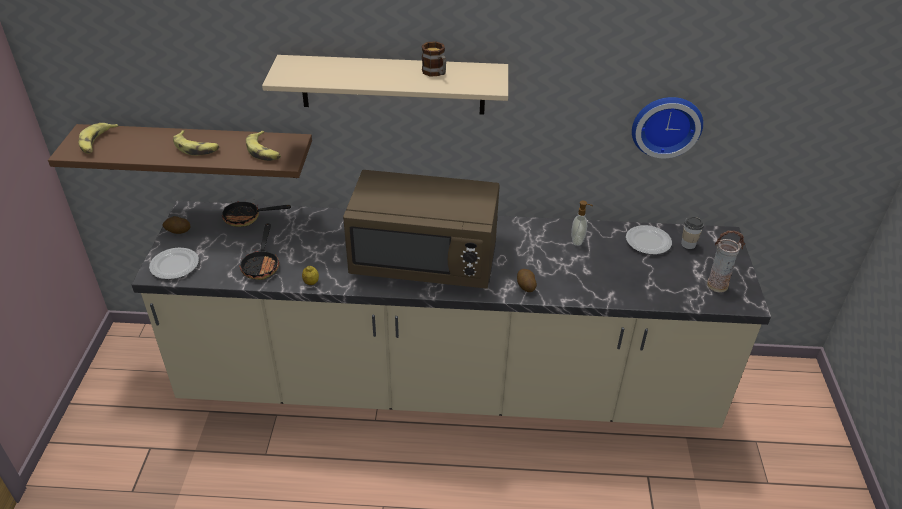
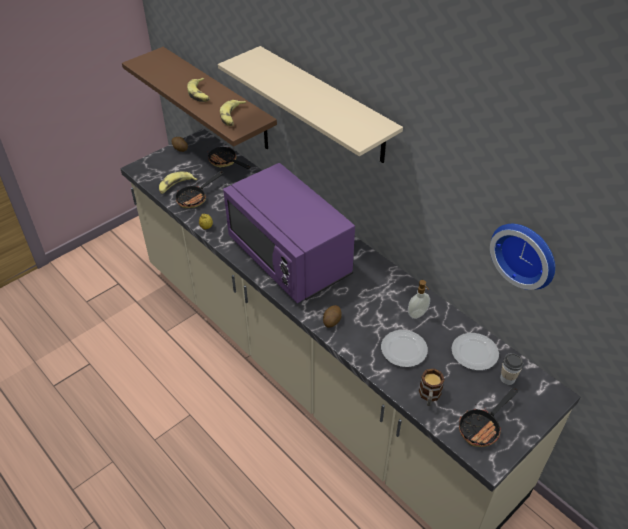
camera: 45 degrees right, 5 degrees up
banana [78,123,119,154] -> banana moved to [159,172,198,194]
plate [149,248,199,279] -> plate moved to [381,330,428,367]
brown microwave [343,170,500,289] -> purple microwave [223,163,355,303]
mug [422,41,446,77] -> mug moved to [419,369,445,406]
vase [707,230,745,292] -> frying pan [459,387,518,447]

